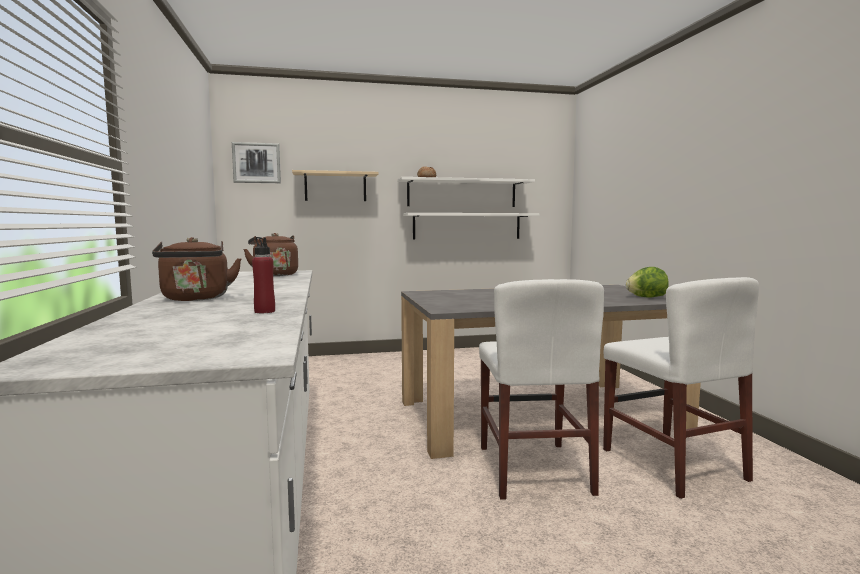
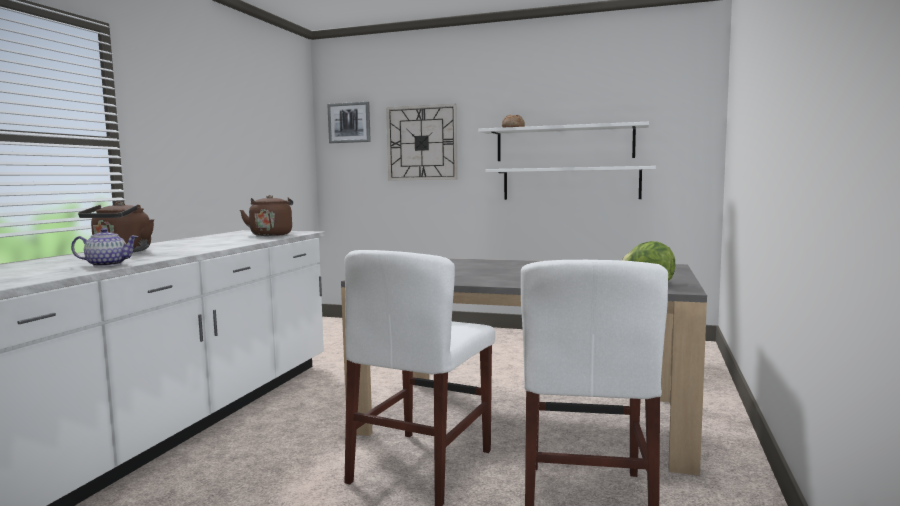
camera: 30 degrees right, 0 degrees up
red bottle [252,237,275,313] -> teapot [71,228,139,267]
beige shelf [292,170,379,201] -> wall clock [386,104,458,181]

